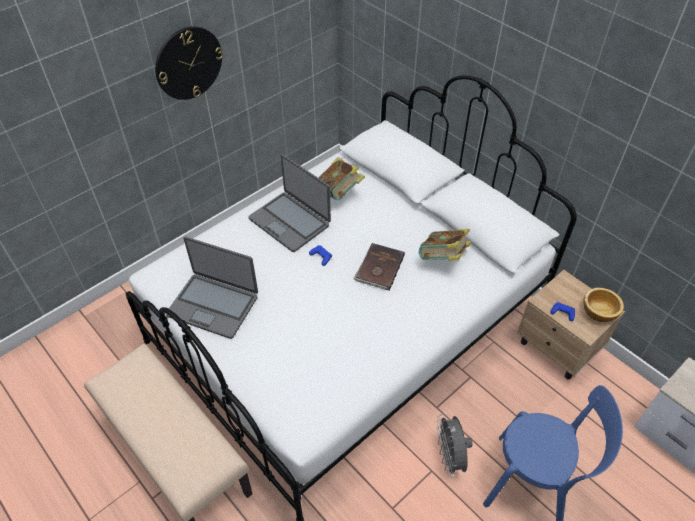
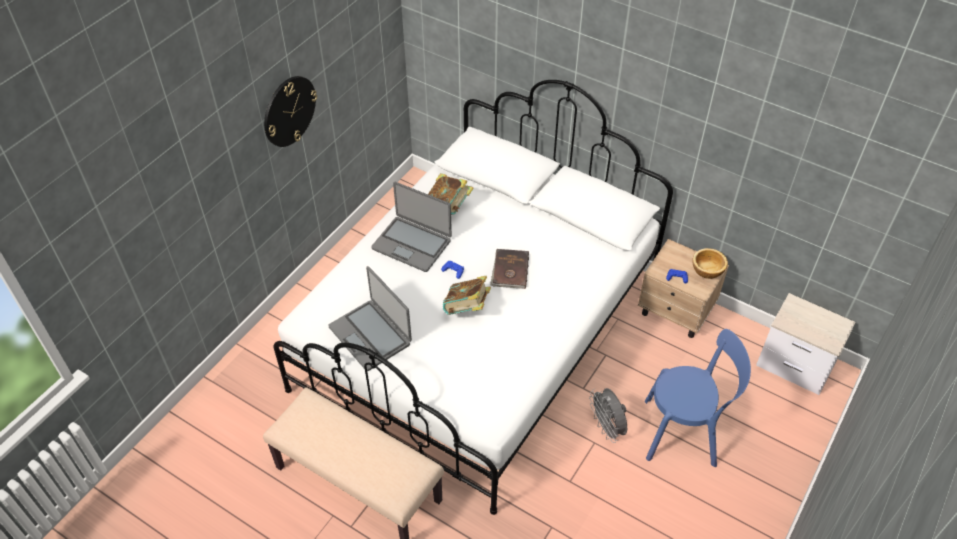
camera: 15 degrees left, 0 degrees up
laptop [166,237,258,339] -> laptop turned 45 degrees clockwise [328,266,412,371]
book [419,229,471,260] -> book moved to [443,276,491,315]

